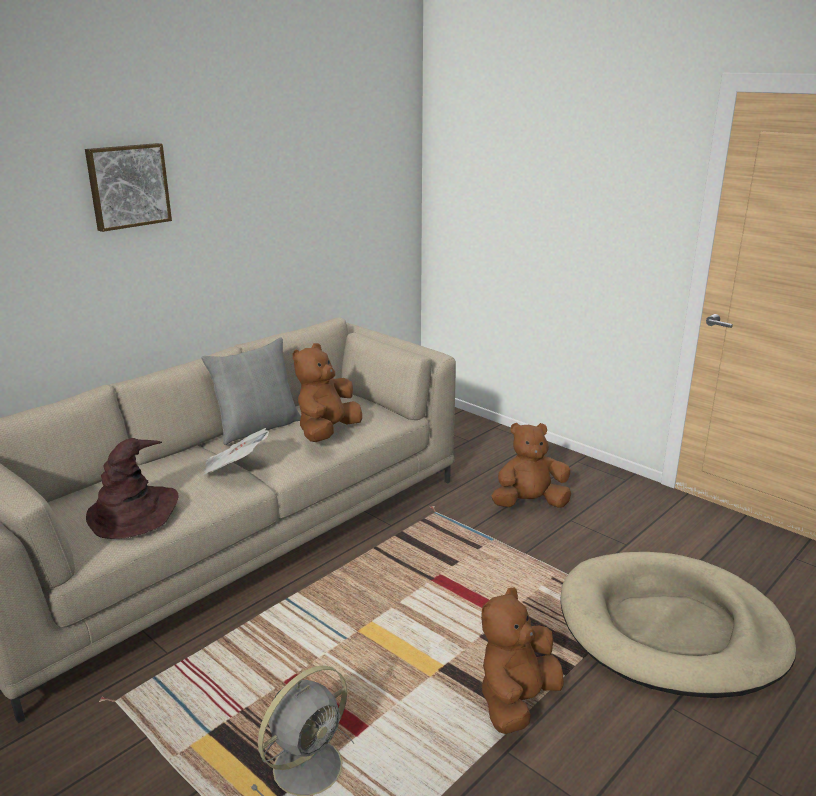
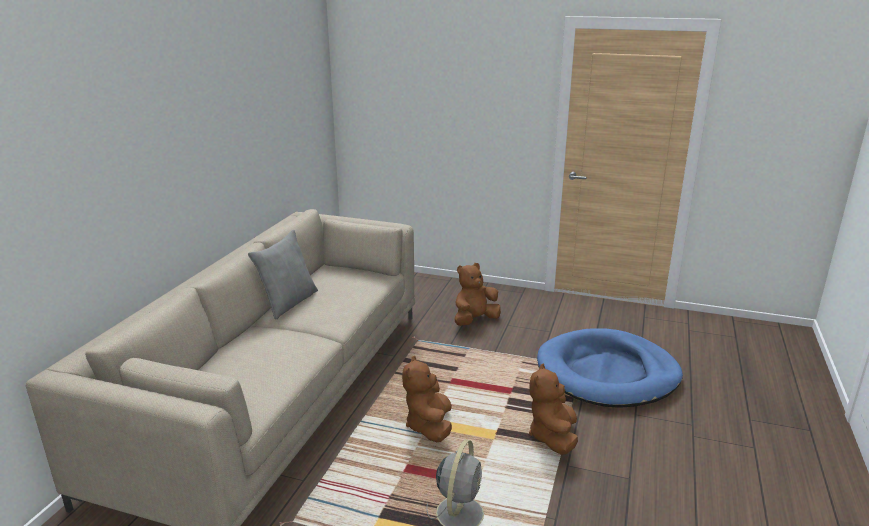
camera: 25 degrees left, 0 degrees up
picture [85,143,172,232] -> none
brown hat [86,438,179,539] -> none
newspaper [203,428,269,475] -> none
brown plush toy [293,343,362,442] -> brown plush toy moved to [402,356,452,442]
beige dog bed [560,552,796,698] -> blue dog bed [537,328,683,408]

